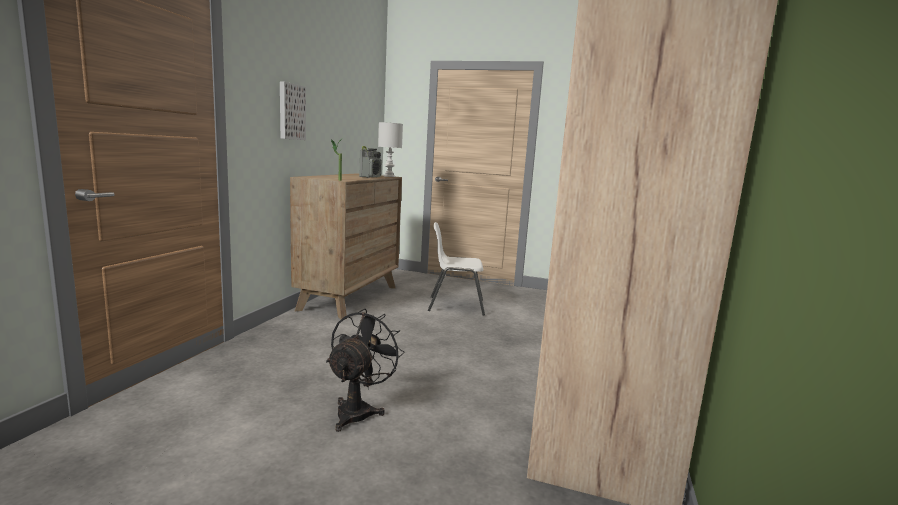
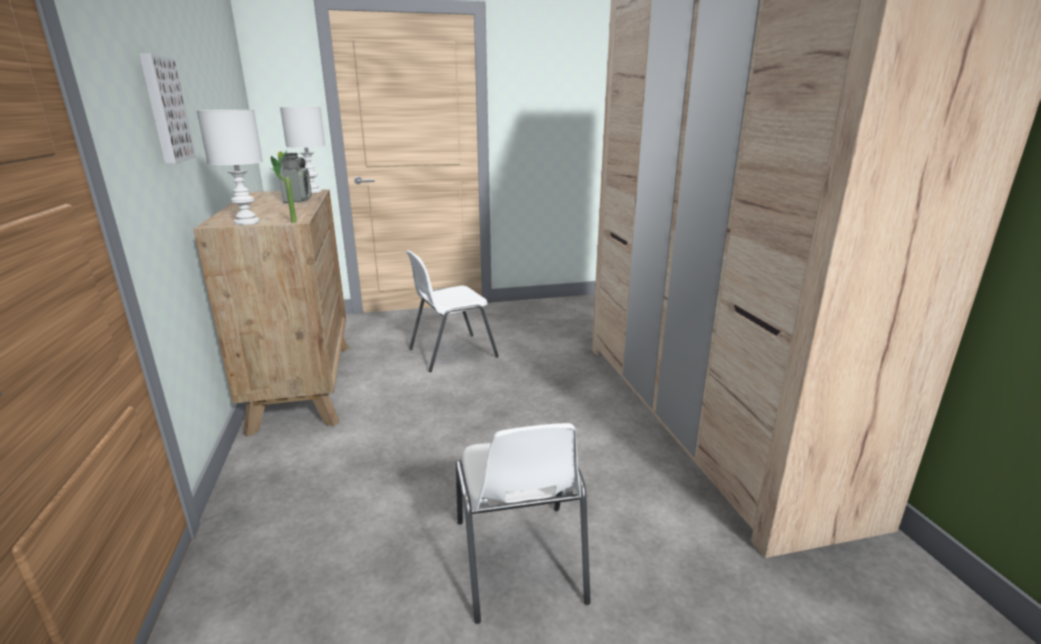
camera: 30 degrees left, 10 degrees up
black fan [326,309,405,432] -> white chair [456,423,591,624]
none -> white table lamp [196,110,263,225]

